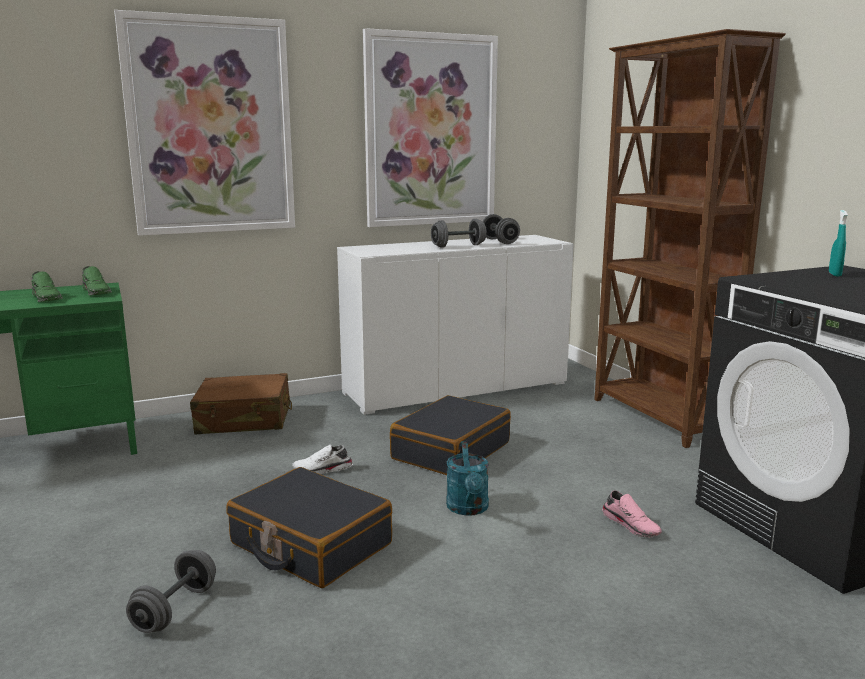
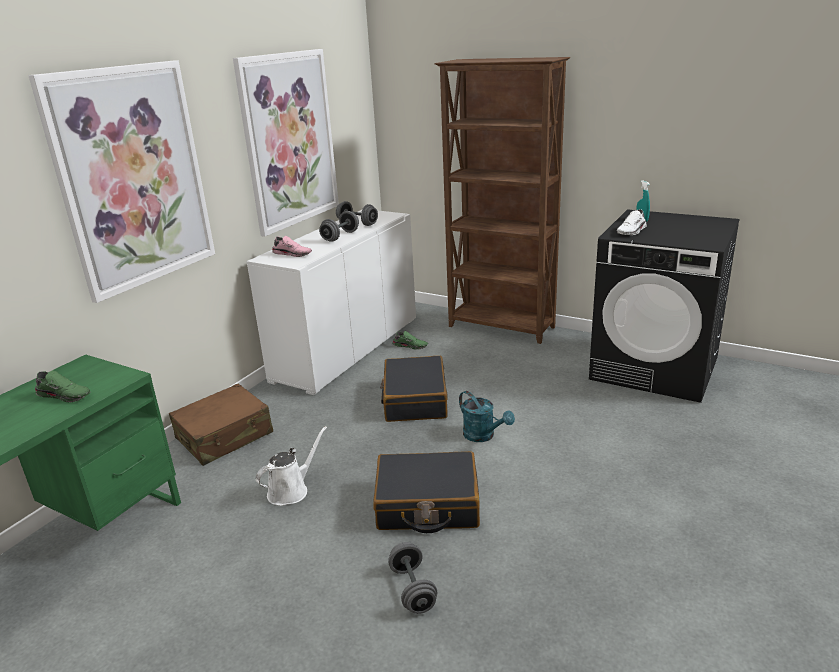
camera: 35 degrees left, 10 degrees up
green shoe [82,266,112,296] -> green shoe moved to [393,331,428,350]
white shoe [292,445,353,474] -> white shoe moved to [617,209,647,235]
pink shoe [602,490,662,538] -> pink shoe moved to [272,236,312,257]
none -> white watering can [256,426,327,506]

